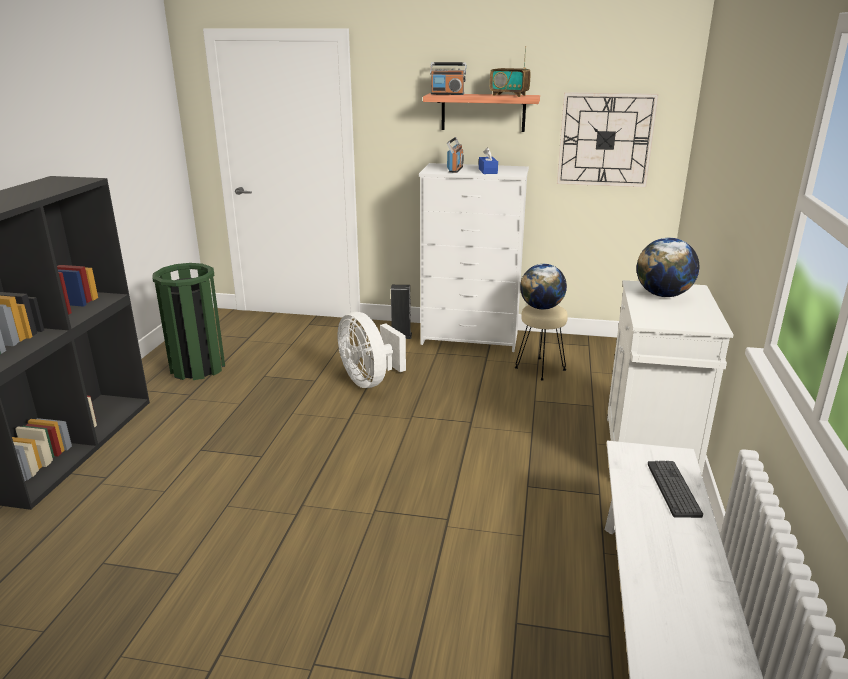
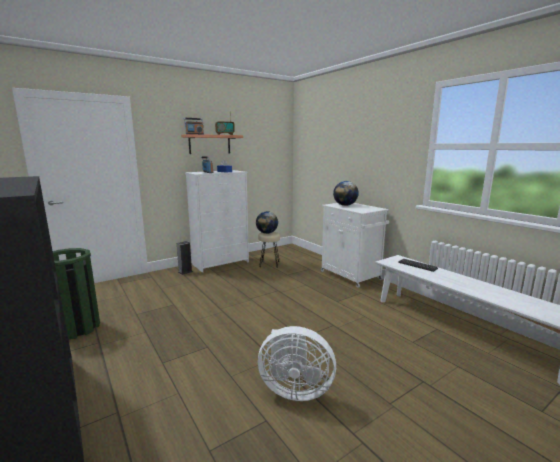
camera: 45 degrees left, 10 degrees down
white fan [337,312,406,388] -> white fan moved to [258,326,336,401]
wall clock [557,92,659,187] -> none

